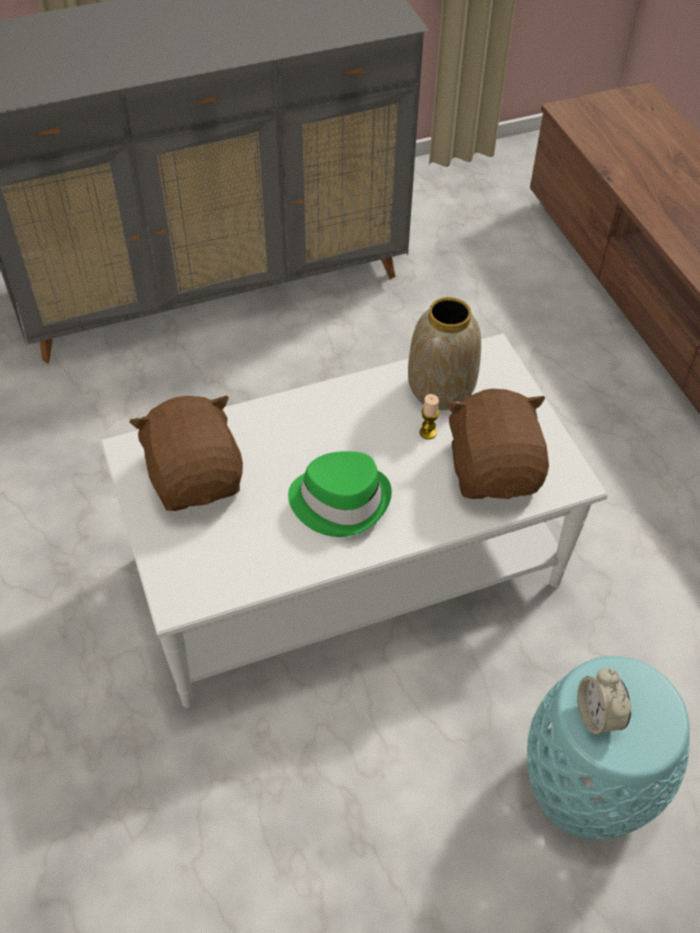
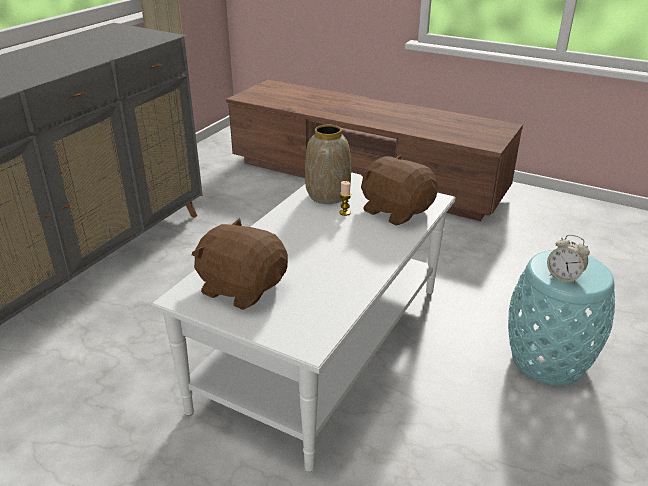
camera: 40 degrees left, 20 degrees down
green hat [288,451,392,537] -> none

